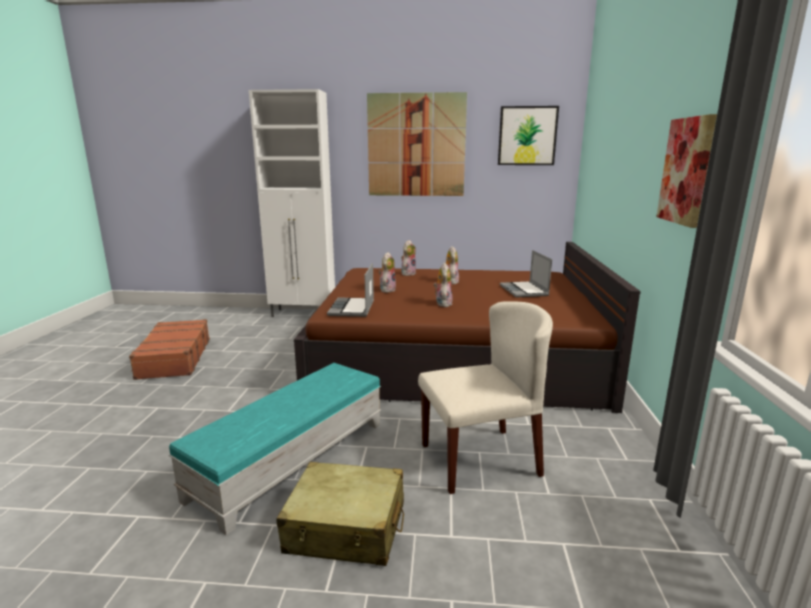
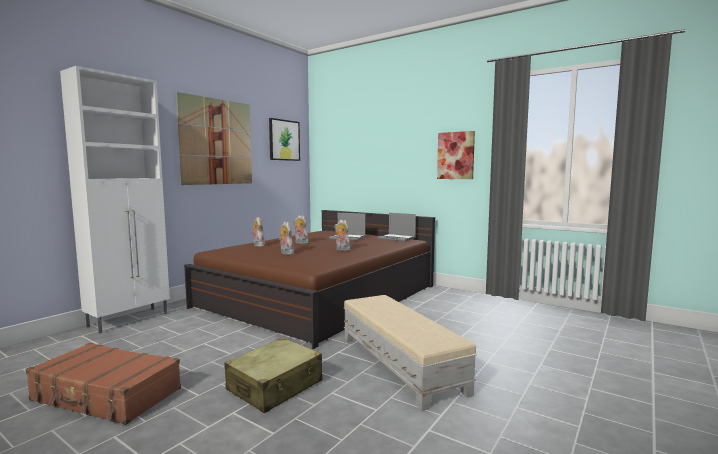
camera: 60 degrees left, 10 degrees down
turquoise ottoman [169,363,381,535] -> beige ottoman [344,295,477,411]
beige suitcase [276,462,404,566] -> beige suitcase moved to [224,338,323,413]
laptop [327,263,374,317] -> laptop moved to [378,213,416,242]
beige chair [418,301,553,494] -> none

